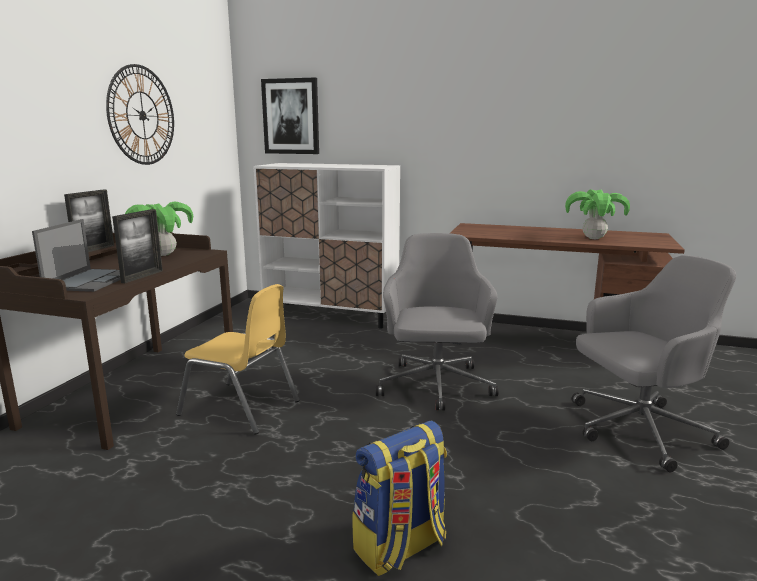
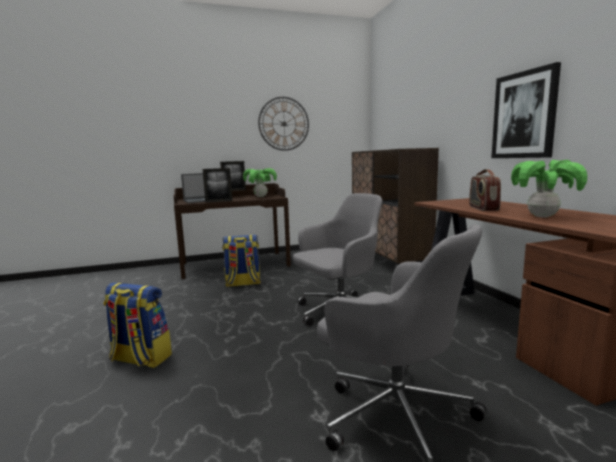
camera: 55 degrees right, 5 degrees down
yellow chair [176,284,300,435] -> backpack [222,235,261,287]
white cabinet [253,163,400,329] -> brown cabinet [352,148,439,266]
picture [261,78,319,154] -> picture moved to [491,62,561,158]
none -> radio [469,169,501,211]

